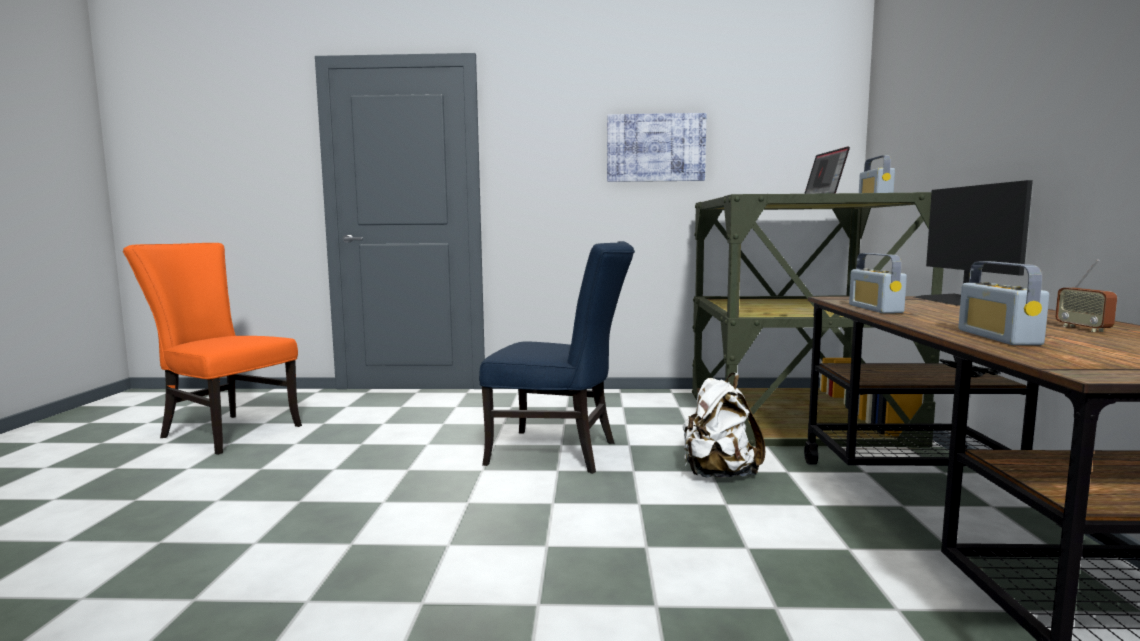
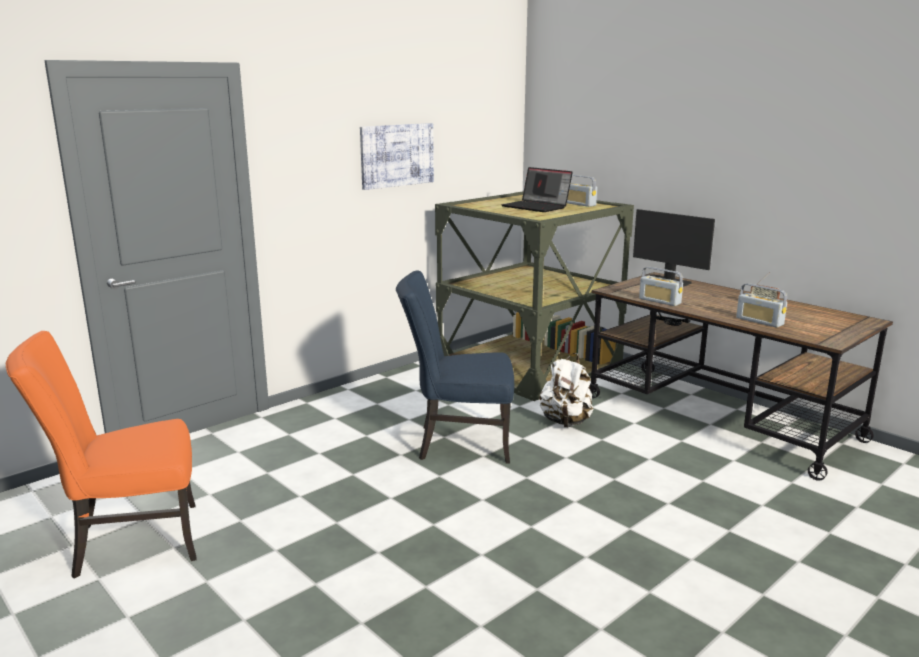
camera: 45 degrees left, 10 degrees up
blue chair [479,241,635,474] -> blue chair turned 150 degrees counterclockwise [396,270,514,464]

